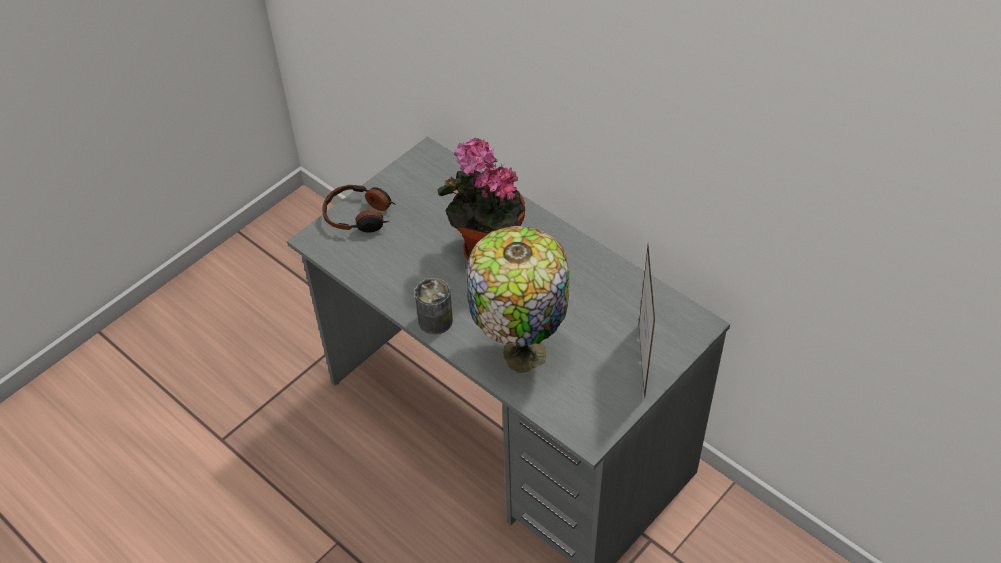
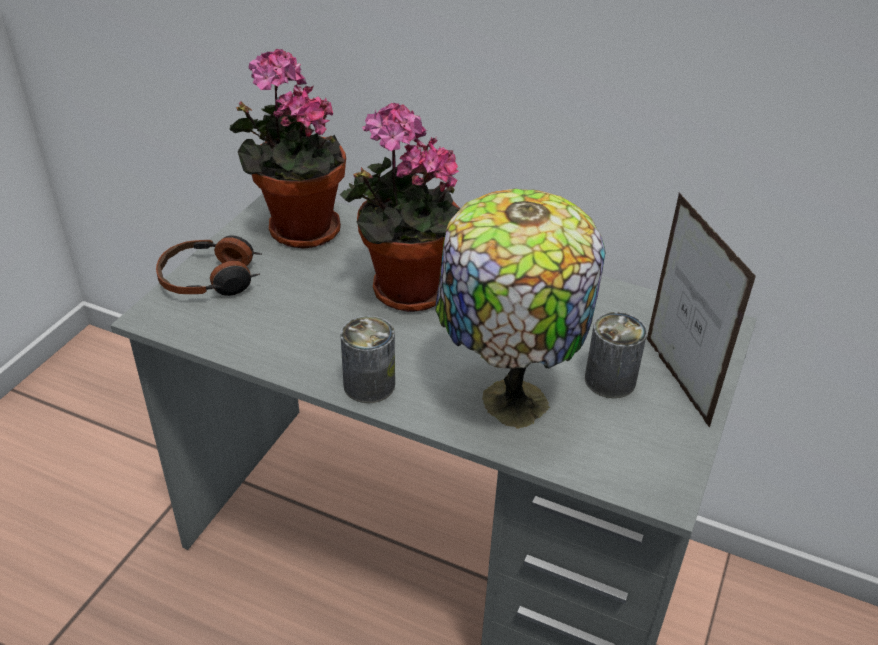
camera: 20 degrees left, 10 degrees down
none -> potted plant [229,49,346,249]
none -> can [585,312,647,398]

